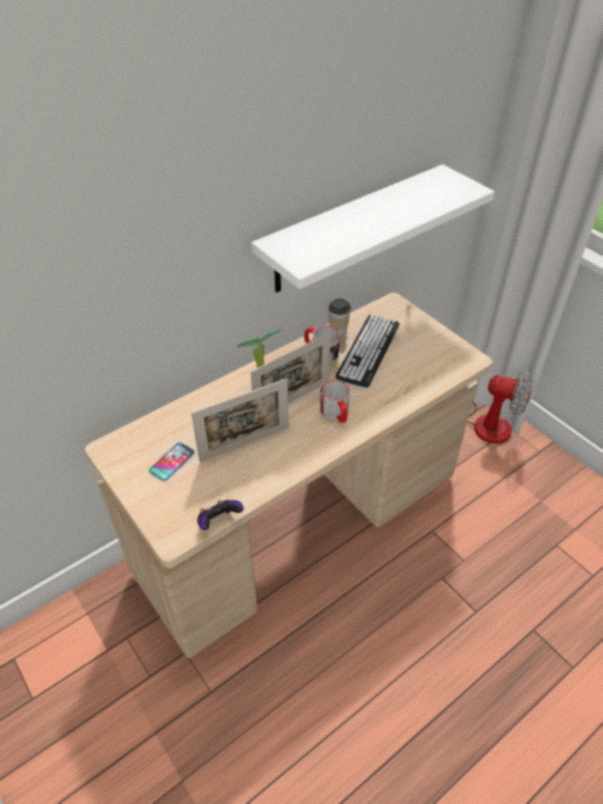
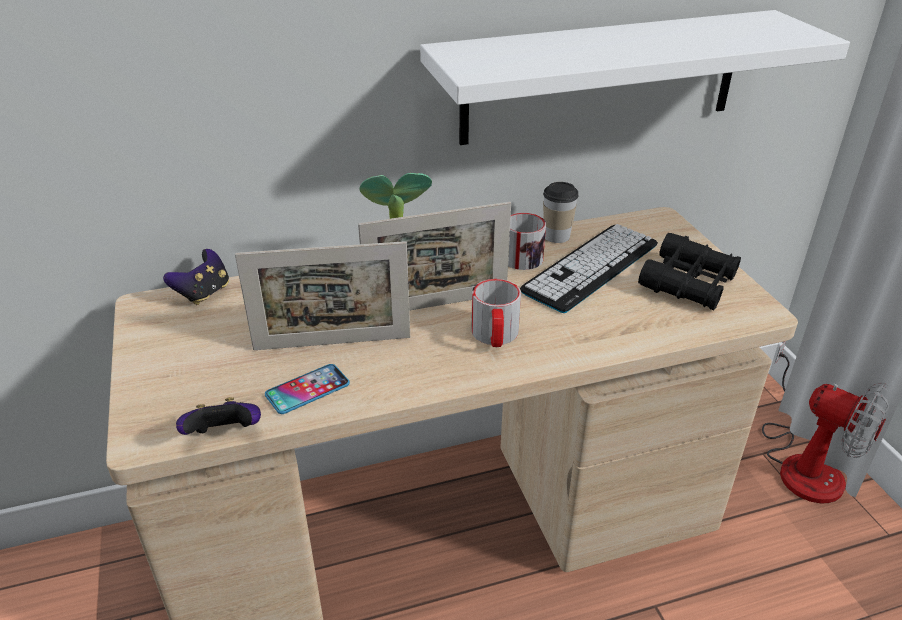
camera: 20 degrees right, 10 degrees down
phone [149,442,195,481] -> phone moved to [265,364,350,414]
none -> game controller [163,249,229,305]
none -> black binoculars [638,233,741,310]

